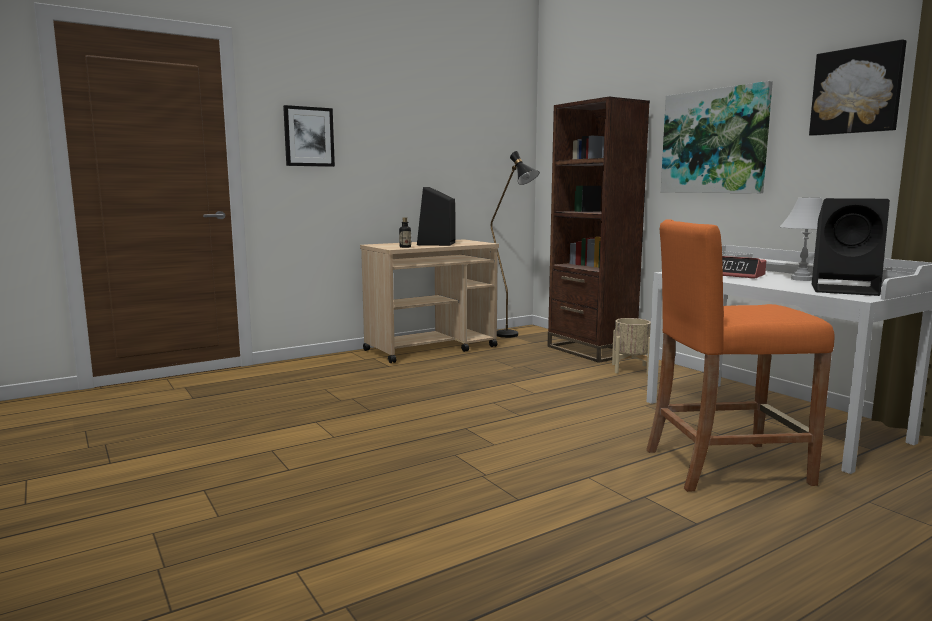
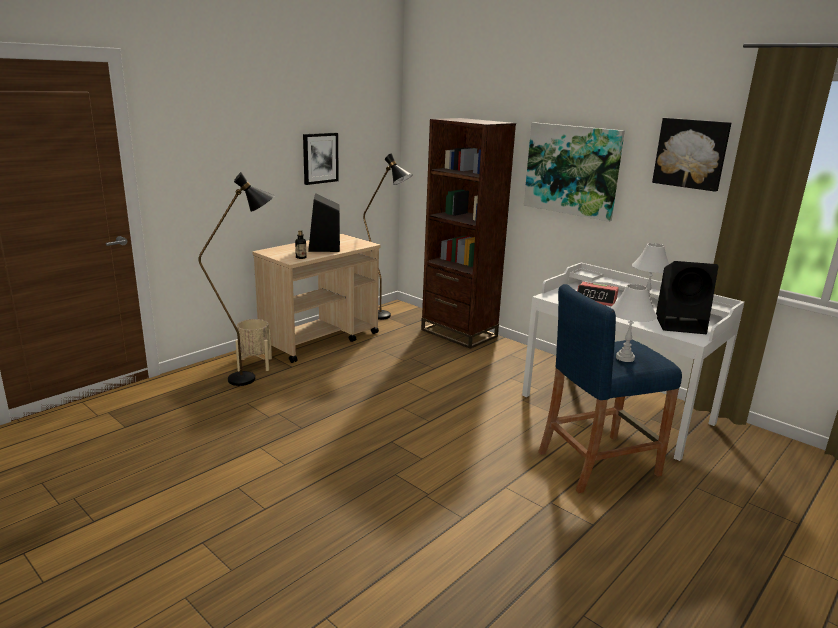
camera: 15 degrees left, 10 degrees up
picture [283,105,335,167] -> picture moved to [303,133,339,185]
beige planter [612,318,651,374] -> beige planter moved to [235,319,272,372]
orange stool [646,220,835,492] -> blue stool [538,284,682,493]
none -> black floor lamp [198,172,275,386]
none -> white table lamp [610,284,657,362]

